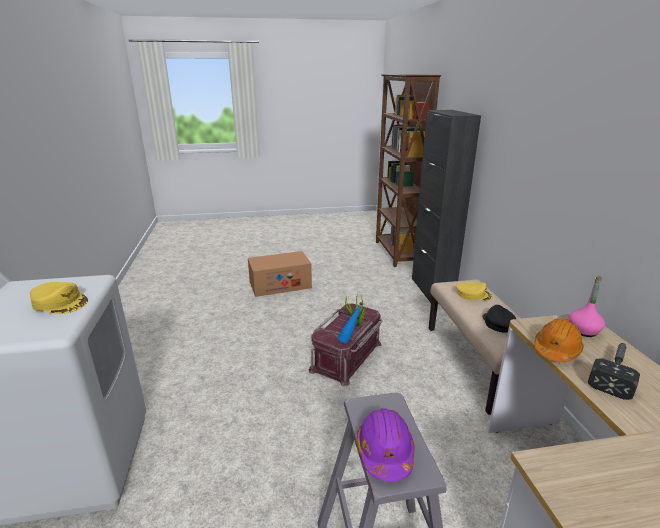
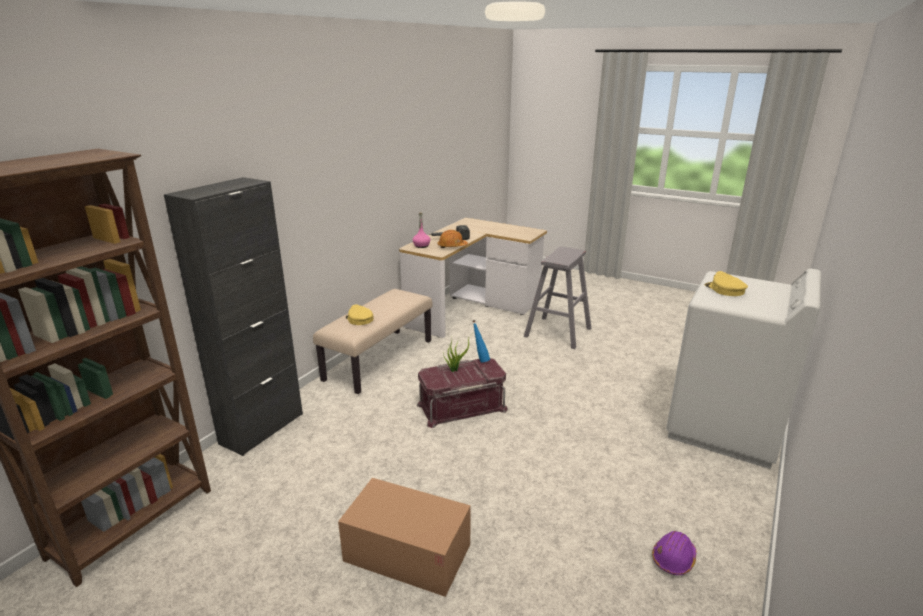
camera: 140 degrees left, 0 degrees up
purple hard hat [357,408,415,482] -> purple hard hat moved to [652,531,697,575]
black cap [483,305,516,333] -> none

